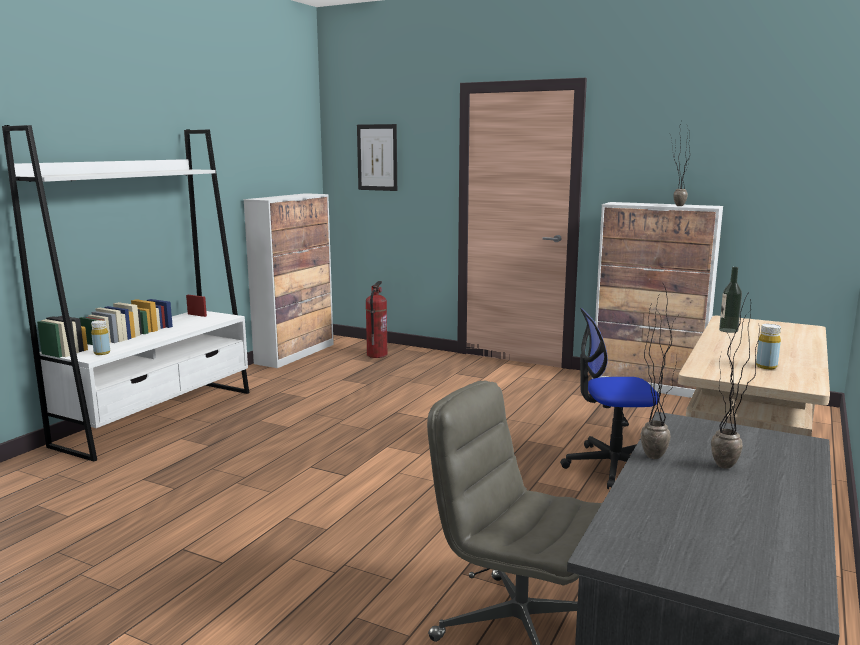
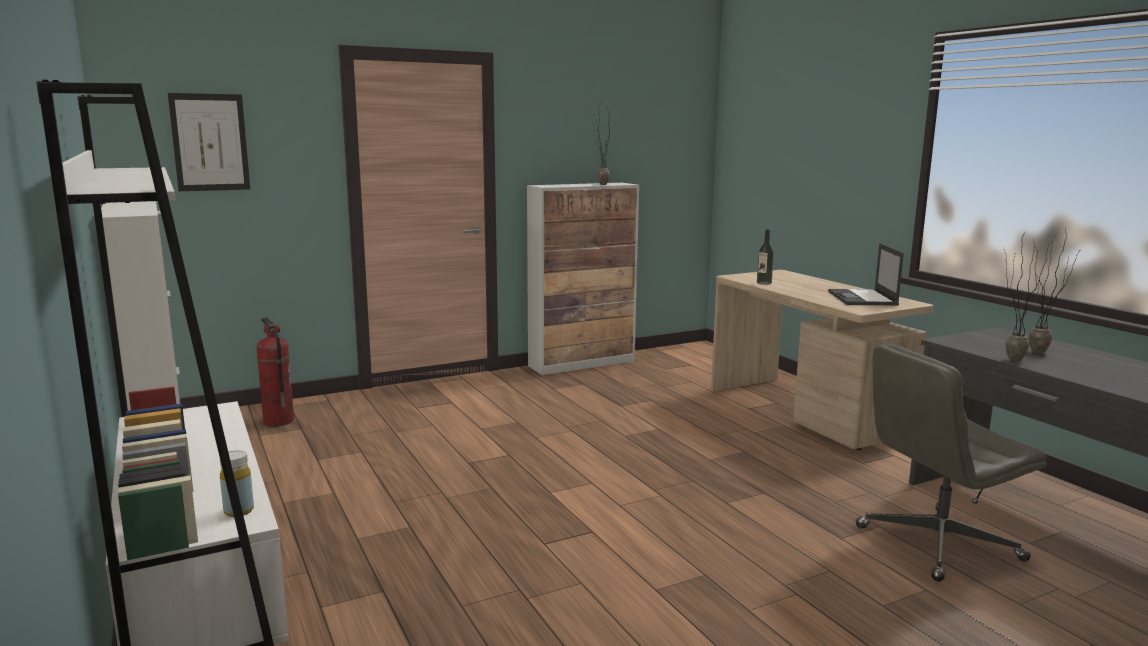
camera: 55 degrees left, 0 degrees up
office chair [560,308,660,489] -> none
yellow bottle [756,324,781,369] -> laptop [828,243,904,306]

